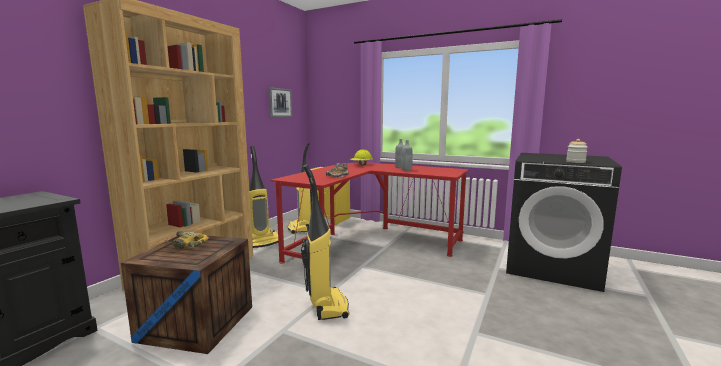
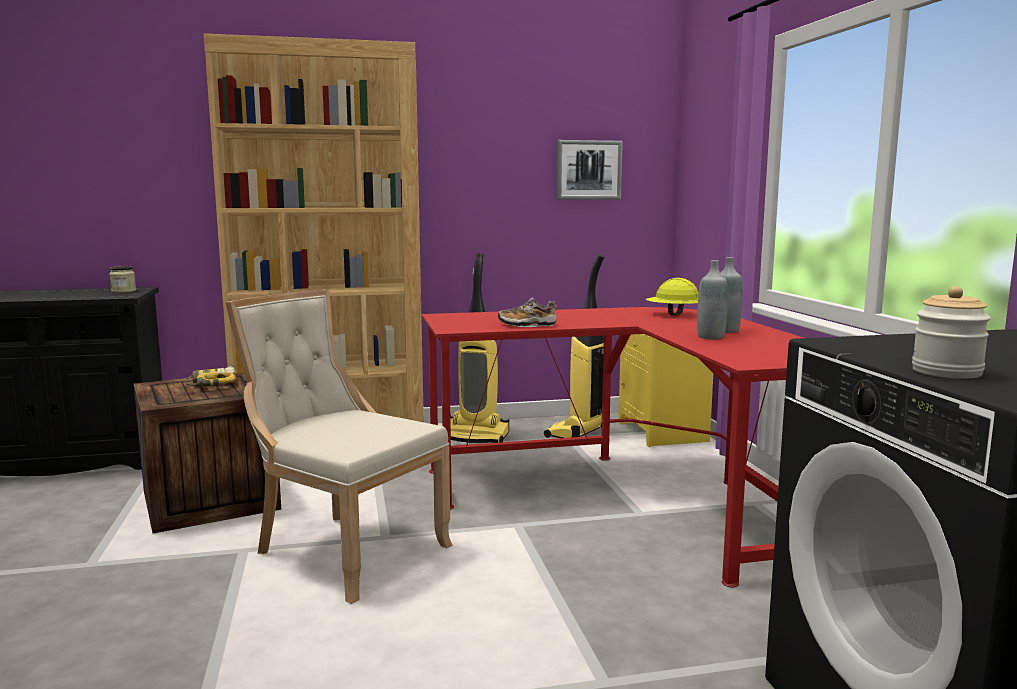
camera: 50 degrees right, 0 degrees up
vacuum cleaner [301,164,349,320] -> beige chair [226,289,453,604]
none -> jar [109,266,136,293]

